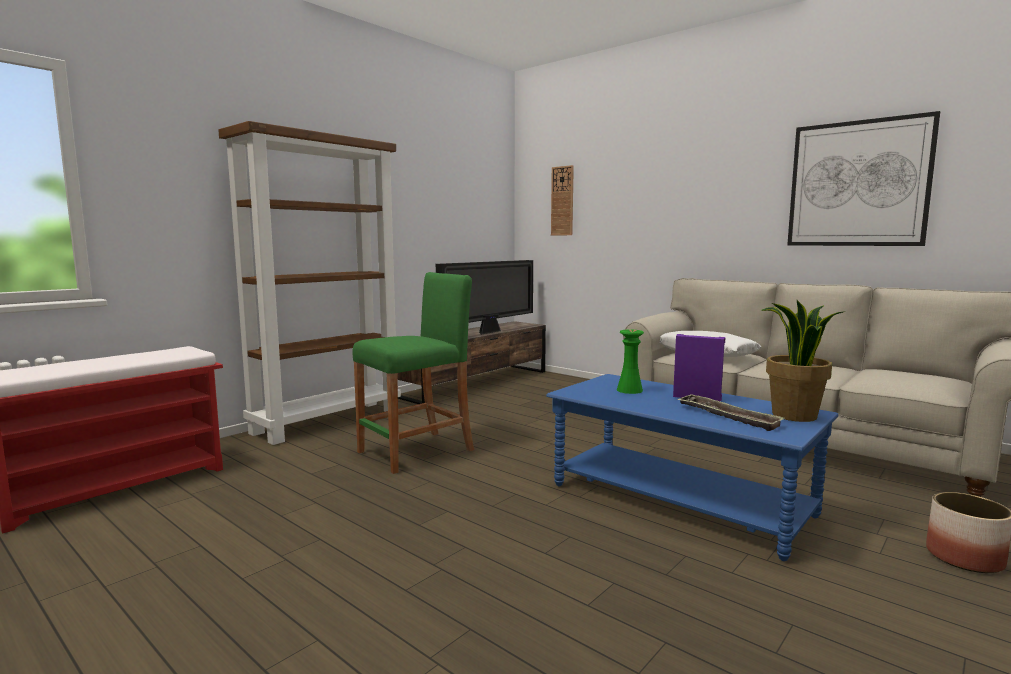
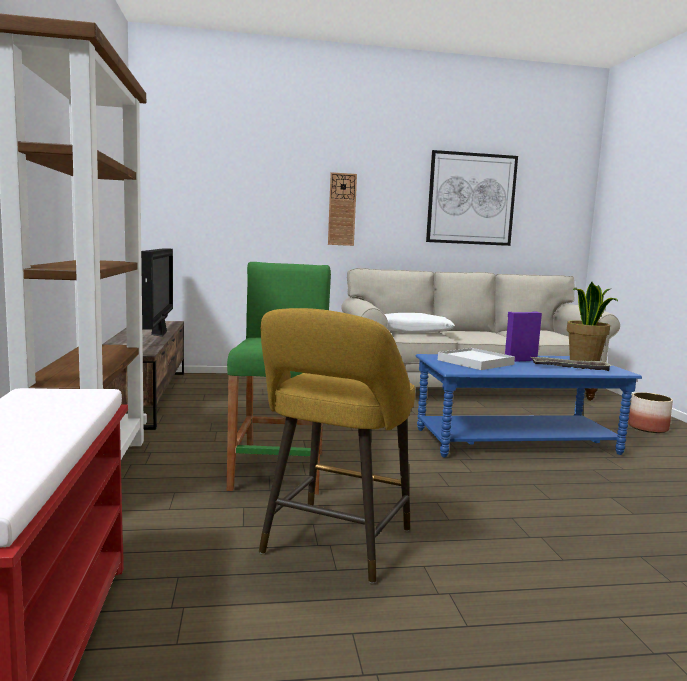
camera: 50 degrees left, 0 degrees up
wall clock [551,165,574,235] -> wall clock moved to [328,172,357,246]
green vase [617,329,644,394] -> white tray [438,348,515,370]
none -> yellow stool [259,308,415,584]

